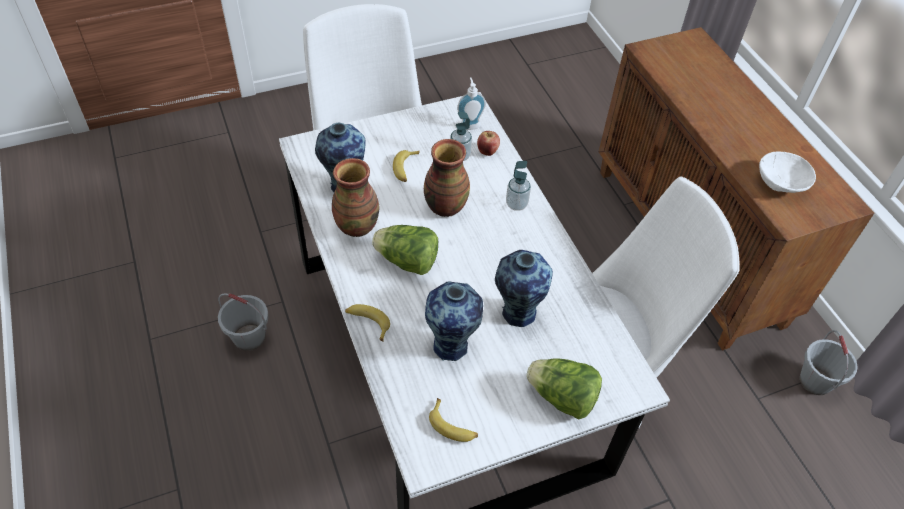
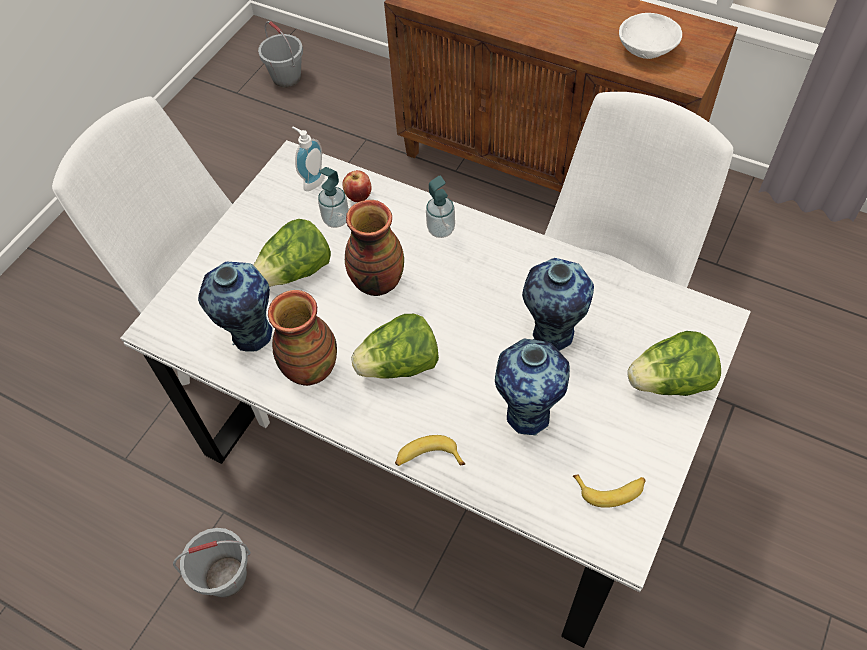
camera: 35 degrees left, 5 degrees up
banana [393,150,419,182] -> lettuce [253,219,331,287]
grey bucket [800,330,858,395] -> grey bucket moved to [258,21,303,88]

